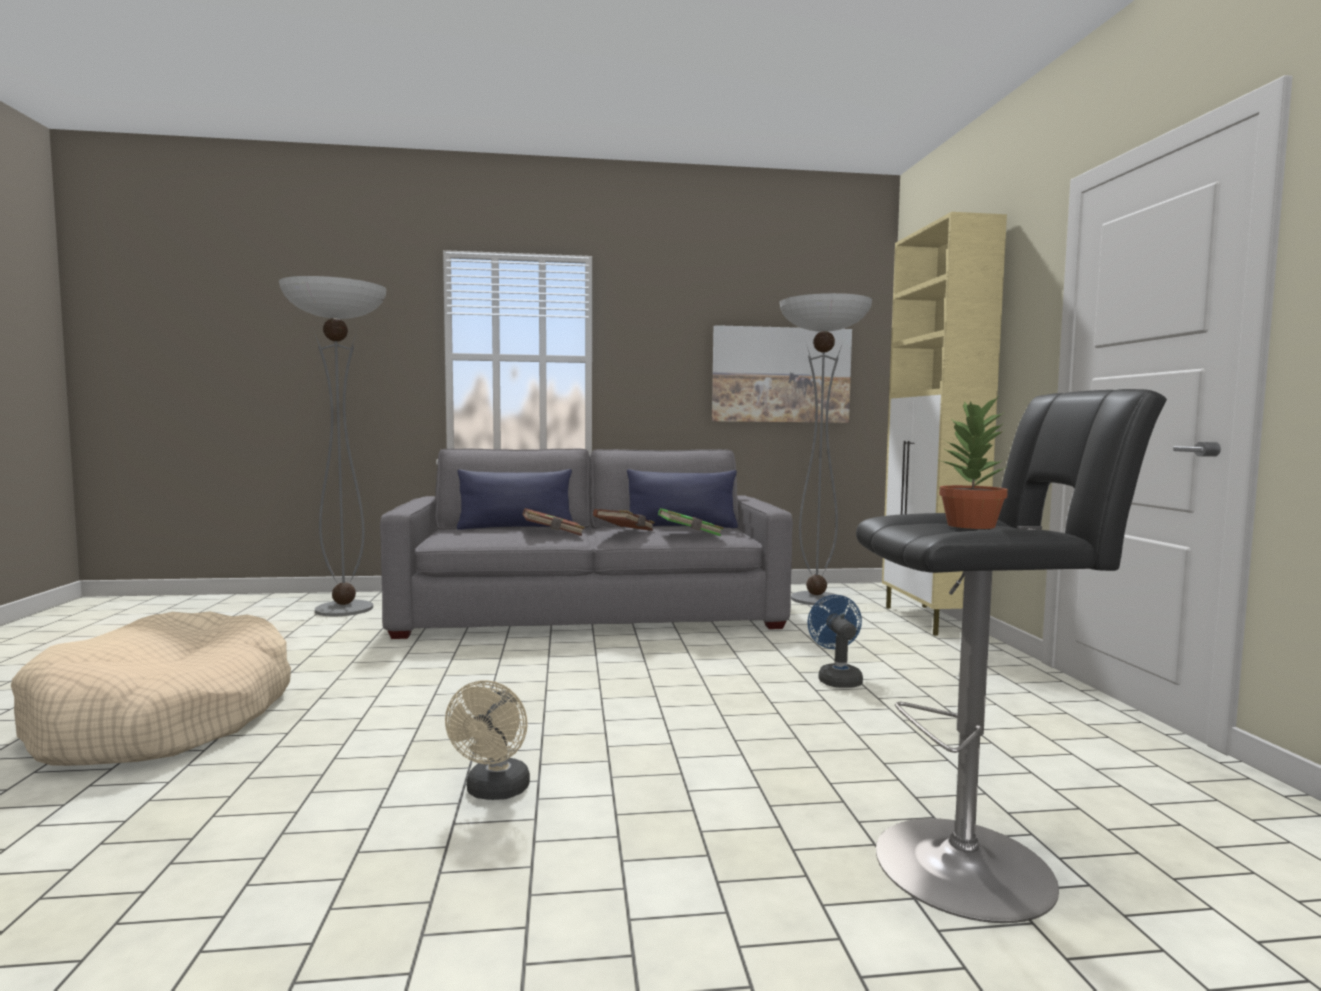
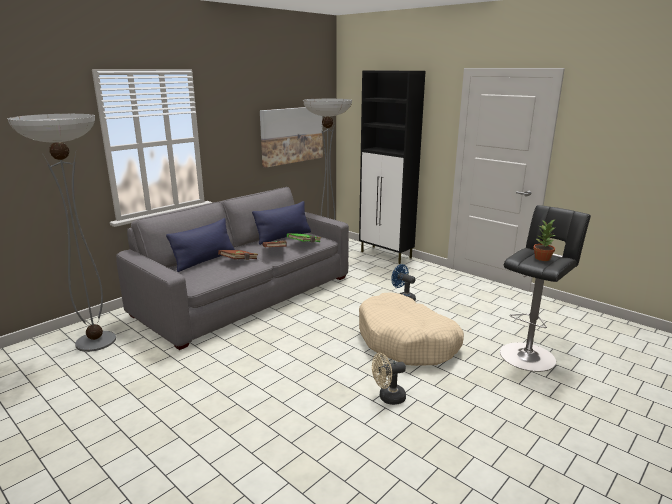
camera: 40 degrees left, 15 degrees up
beige dog bed [11,611,291,766] -> beige dog bed moved to [359,292,464,366]
beige fan [445,680,530,800] -> beige fan turned 105 degrees clockwise [372,353,406,405]
beige cabinet [882,212,1007,636] -> black cabinet [359,71,425,264]

